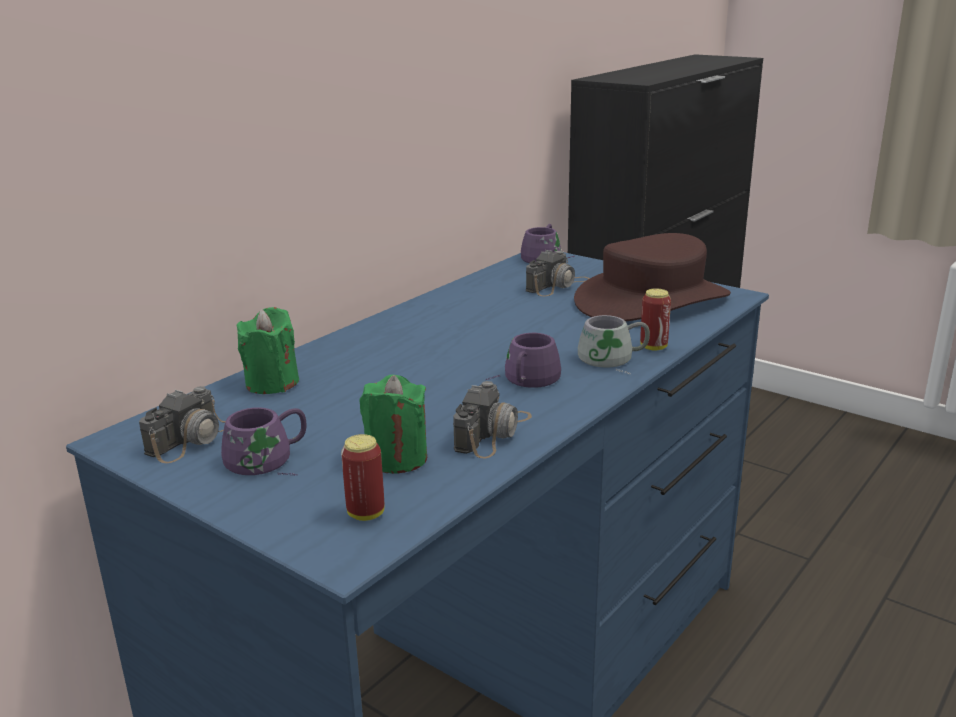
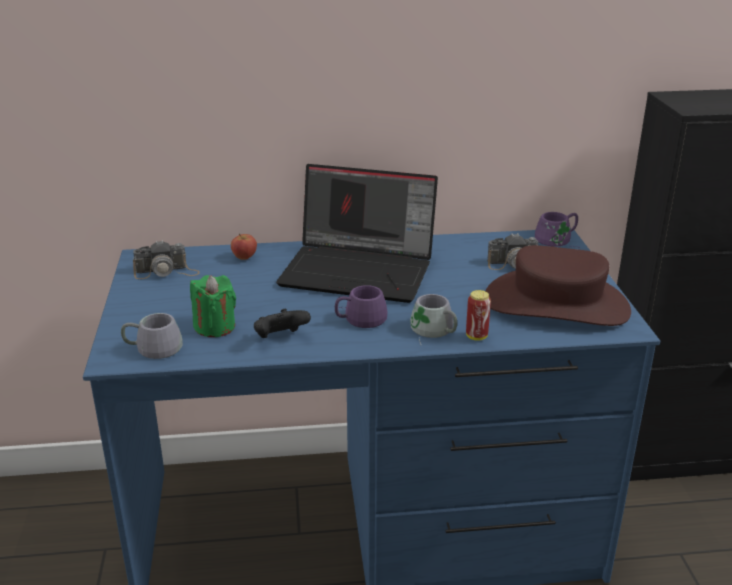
camera: 45 degrees right, 5 degrees up
purple mug [221,407,307,476] -> none
green candle [237,307,299,394] -> apple [231,234,257,260]
can [341,434,385,521] -> grey mug [121,313,183,359]
camera [453,381,532,458] -> black game controller [254,309,311,338]
none -> laptop [276,164,438,303]

